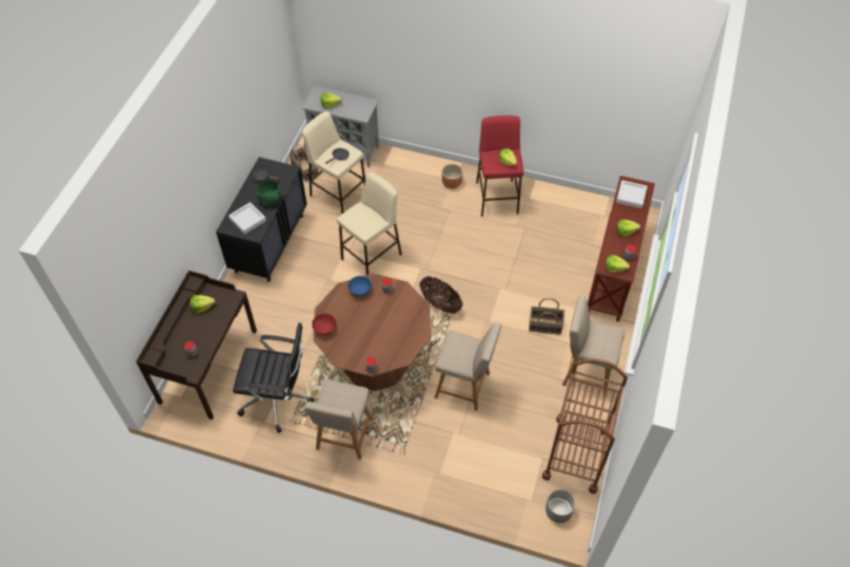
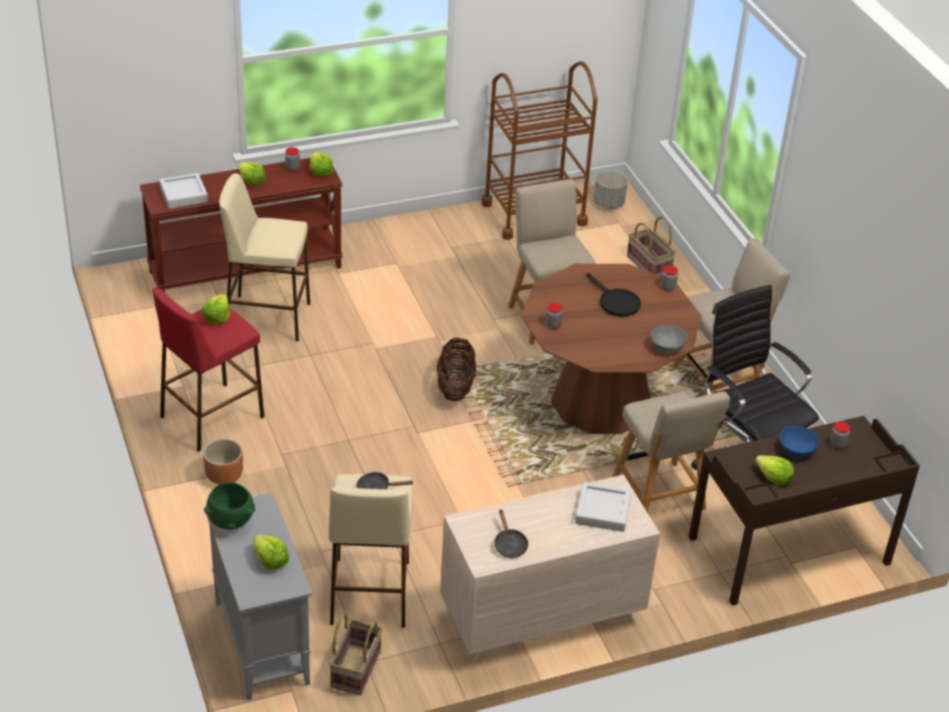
camera: 130 degrees left, 15 degrees down
black dresser [216,157,307,282] -> beige dresser [440,475,660,663]
green bowl [255,180,283,206] -> green bowl moved to [204,482,255,530]
red bowl [312,314,337,335] -> grey bowl [651,325,687,353]
beige stool [337,172,402,275] -> beige stool moved to [219,173,310,341]
blue bowl [348,276,372,296] -> blue bowl moved to [779,426,819,457]
basket [529,298,565,335] -> basket moved to [627,216,676,277]
beige chair [562,295,625,397] -> beige chair moved to [612,392,730,513]
none -> black frying pan [586,273,641,317]

